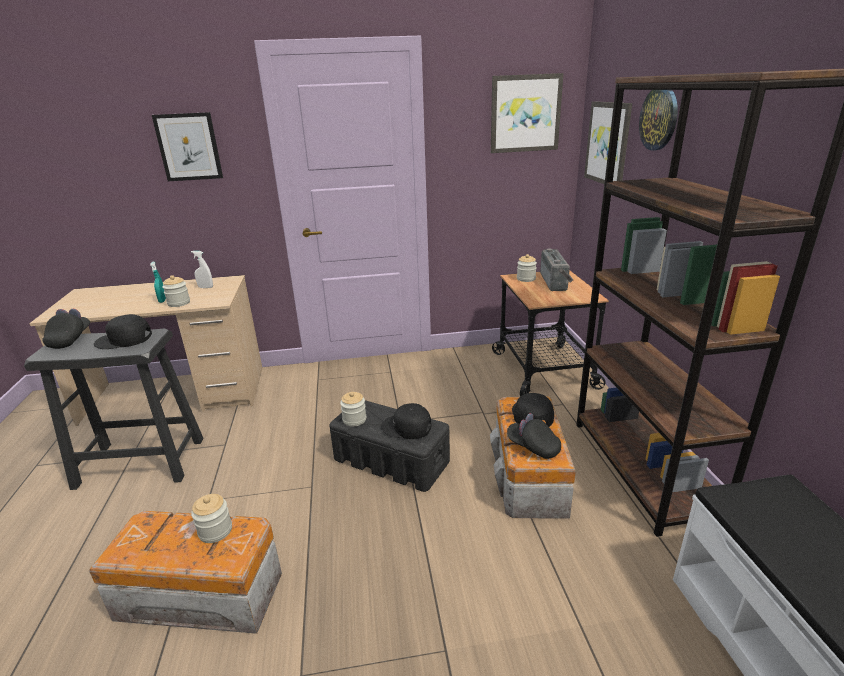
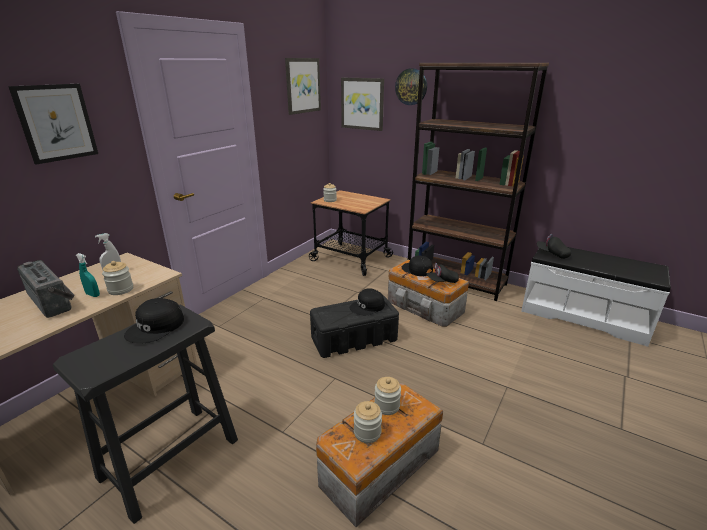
camera: 50 degrees left, 0 degrees up
black cap [42,309,90,349] -> black cap moved to [537,234,571,259]
jar [340,392,366,426] -> jar moved to [354,401,382,443]
radio [540,249,573,291] -> radio moved to [17,260,75,318]

